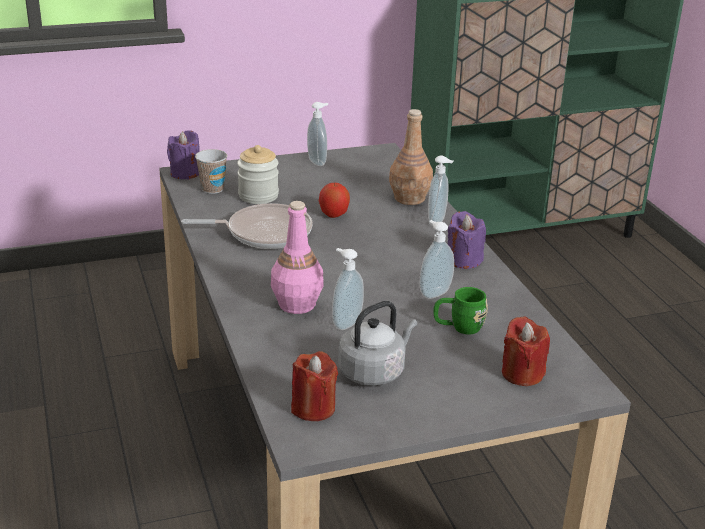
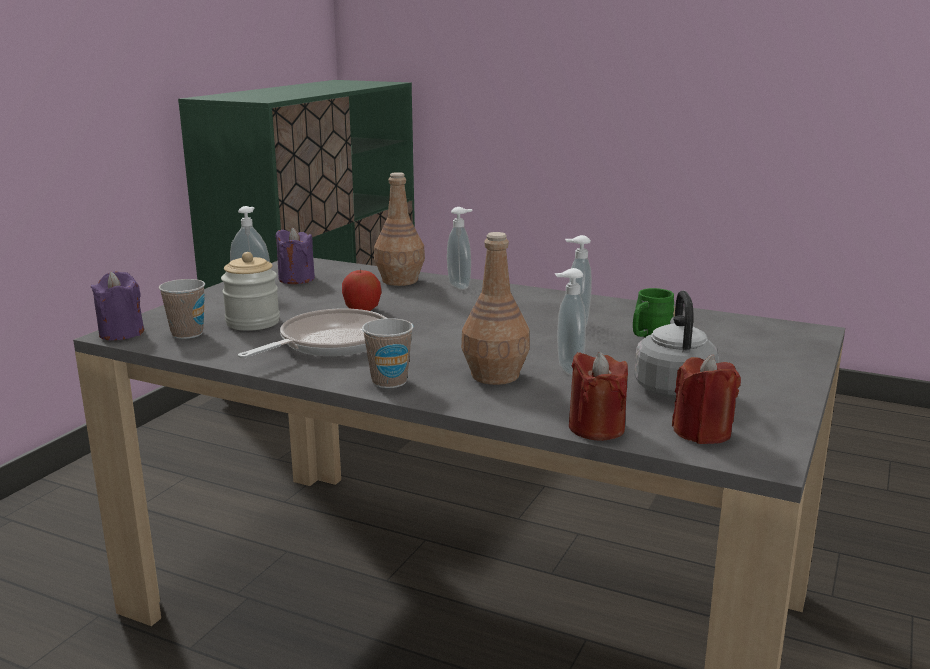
camera: 45 degrees left, 10 degrees down
pink bottle [271,201,324,314] -> brown bottle [461,232,530,385]
purple candle [448,211,486,269] -> purple candle moved to [275,228,315,284]
red candle [502,316,550,386] -> red candle moved to [569,352,628,441]
none -> cup [362,318,414,388]

